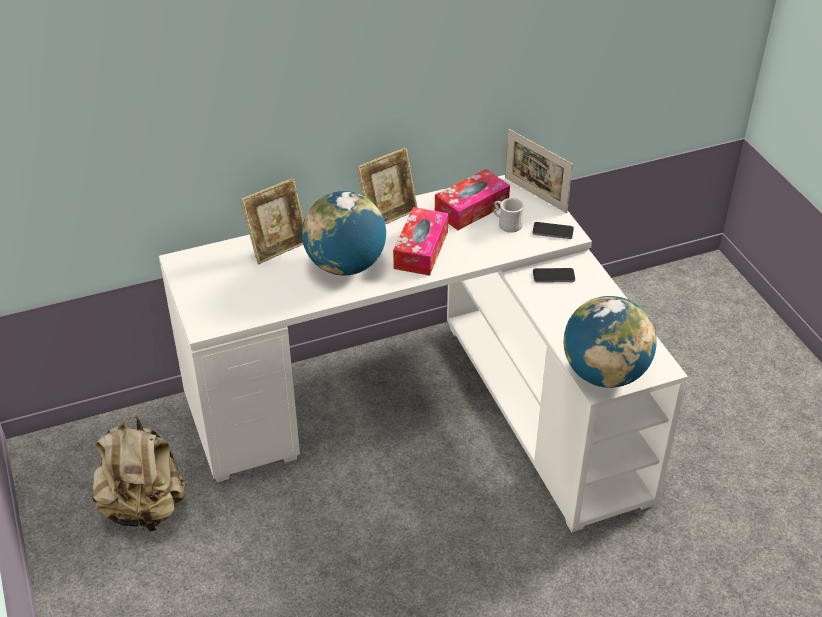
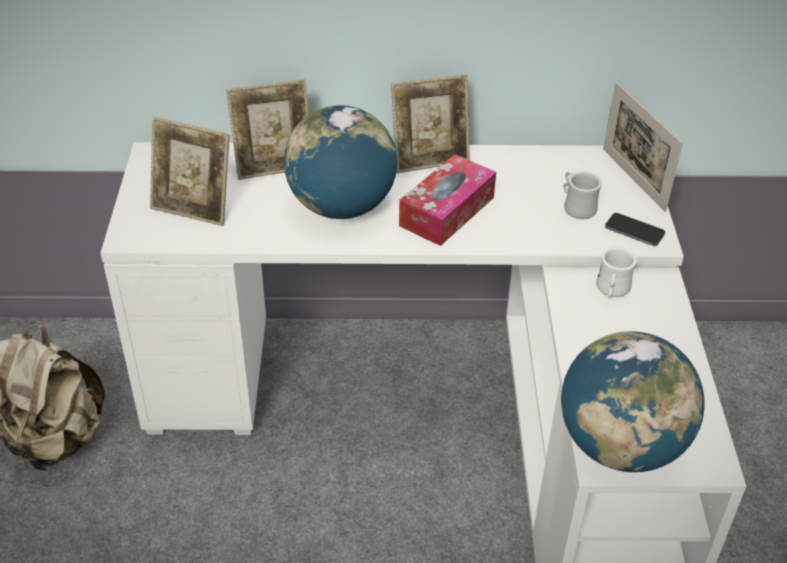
camera: 20 degrees right, 0 degrees up
tissue box [435,169,510,230] -> none
phone [533,268,575,283] -> white mug [596,247,637,298]
none -> picture frame [150,117,230,226]

